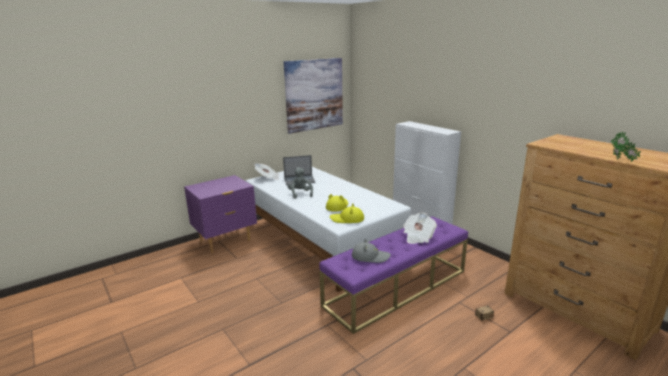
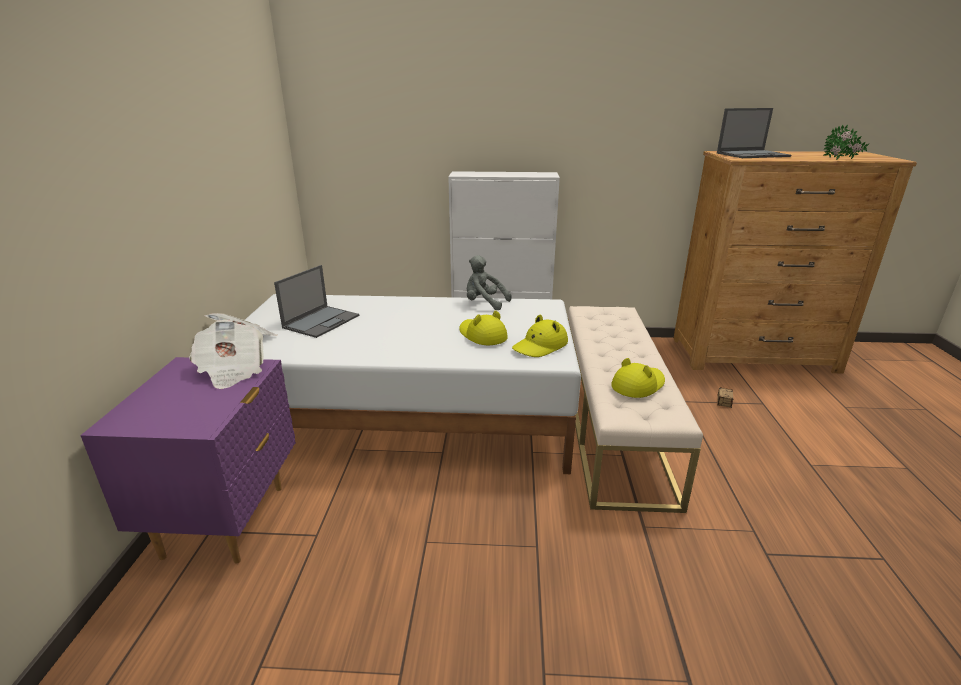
camera: 50 degrees left, 5 degrees up
picture [284,58,343,134] -> none
grey plush toy [288,167,313,199] -> grey plush toy moved to [467,255,512,310]
purple bench [319,216,468,334] -> beige bench [568,306,703,513]
grey hat [352,238,391,263] -> yellow hat [611,358,665,398]
newspaper [403,213,437,244] -> newspaper moved to [189,320,264,389]
none -> laptop [717,108,791,158]

